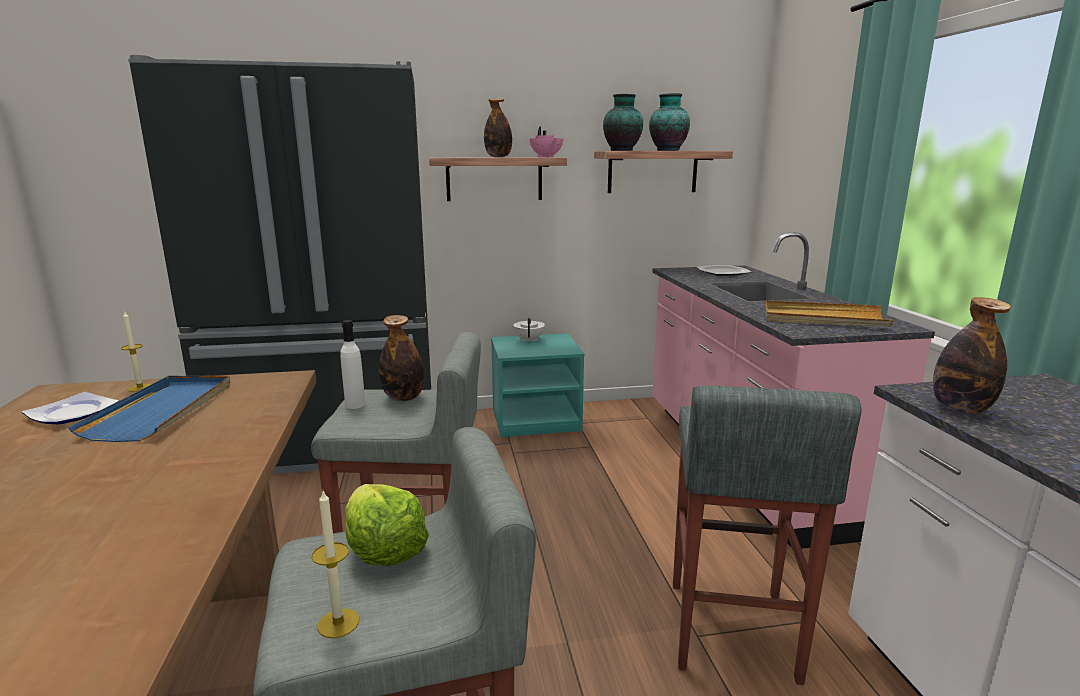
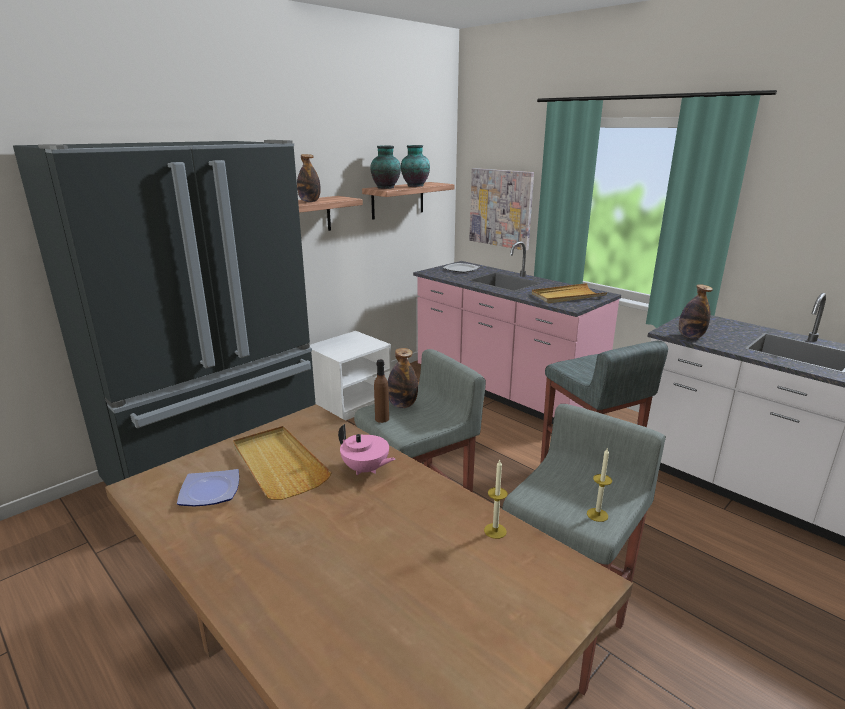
camera: 35 degrees left, 5 degrees up
blue tray [68,376,230,442] -> beige tray [233,426,332,500]
candle [121,312,151,392] -> candle moved to [484,460,508,539]
white bottle [340,320,365,409] -> brown bottle [374,360,389,423]
lettuce [345,484,429,566] -> none
turquoise nightstand [491,333,584,437] -> white nightstand [310,331,391,421]
white teapot [514,318,545,343] -> none
pink teapot [530,126,563,157] -> pink teapot moved to [338,424,395,475]
none -> picture [469,168,534,251]

